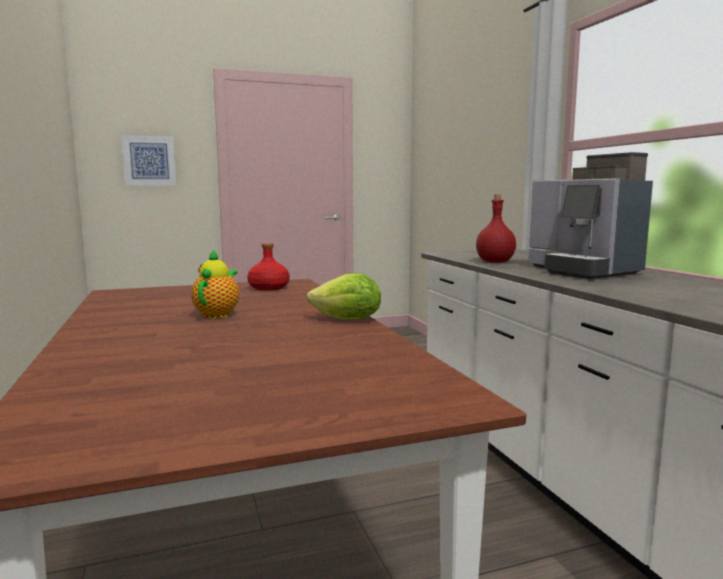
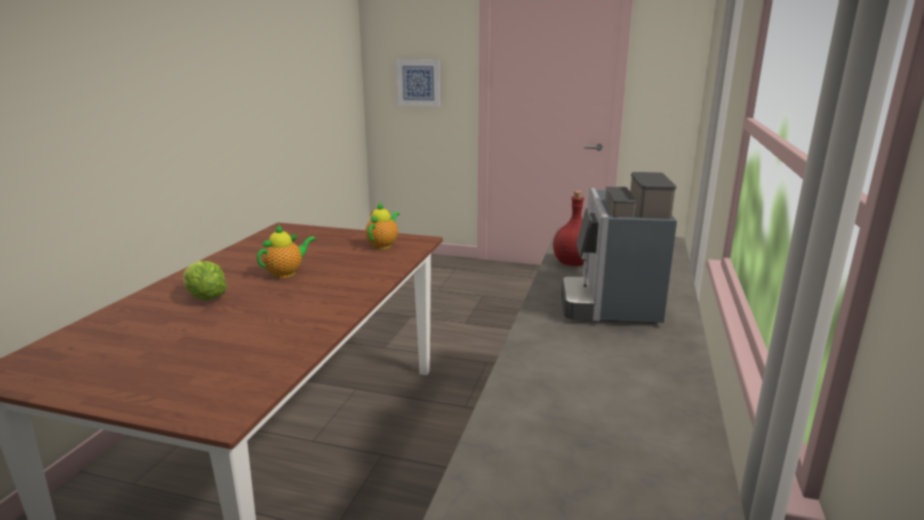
camera: 35 degrees right, 10 degrees up
red bottle [247,243,290,291] -> teapot [365,202,400,249]
lettuce [307,273,381,319] -> lettuce moved to [183,261,227,300]

